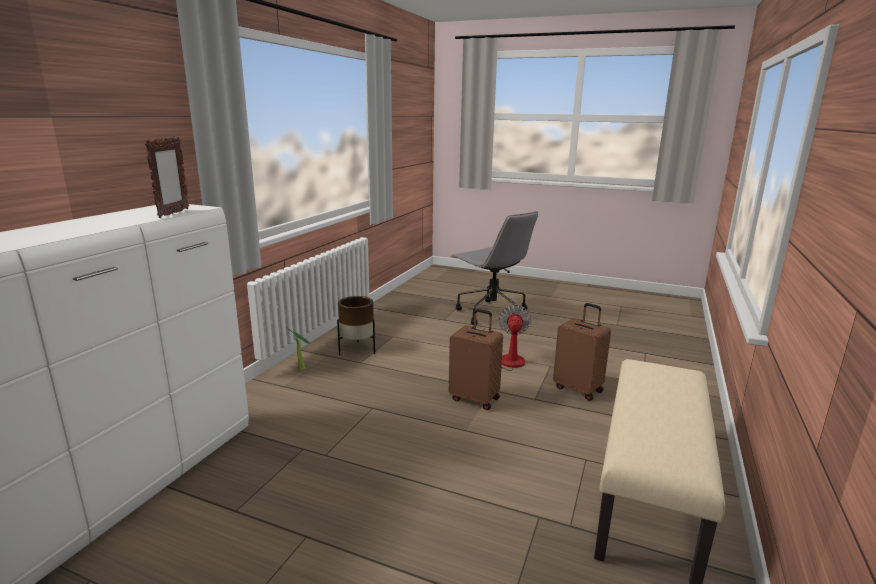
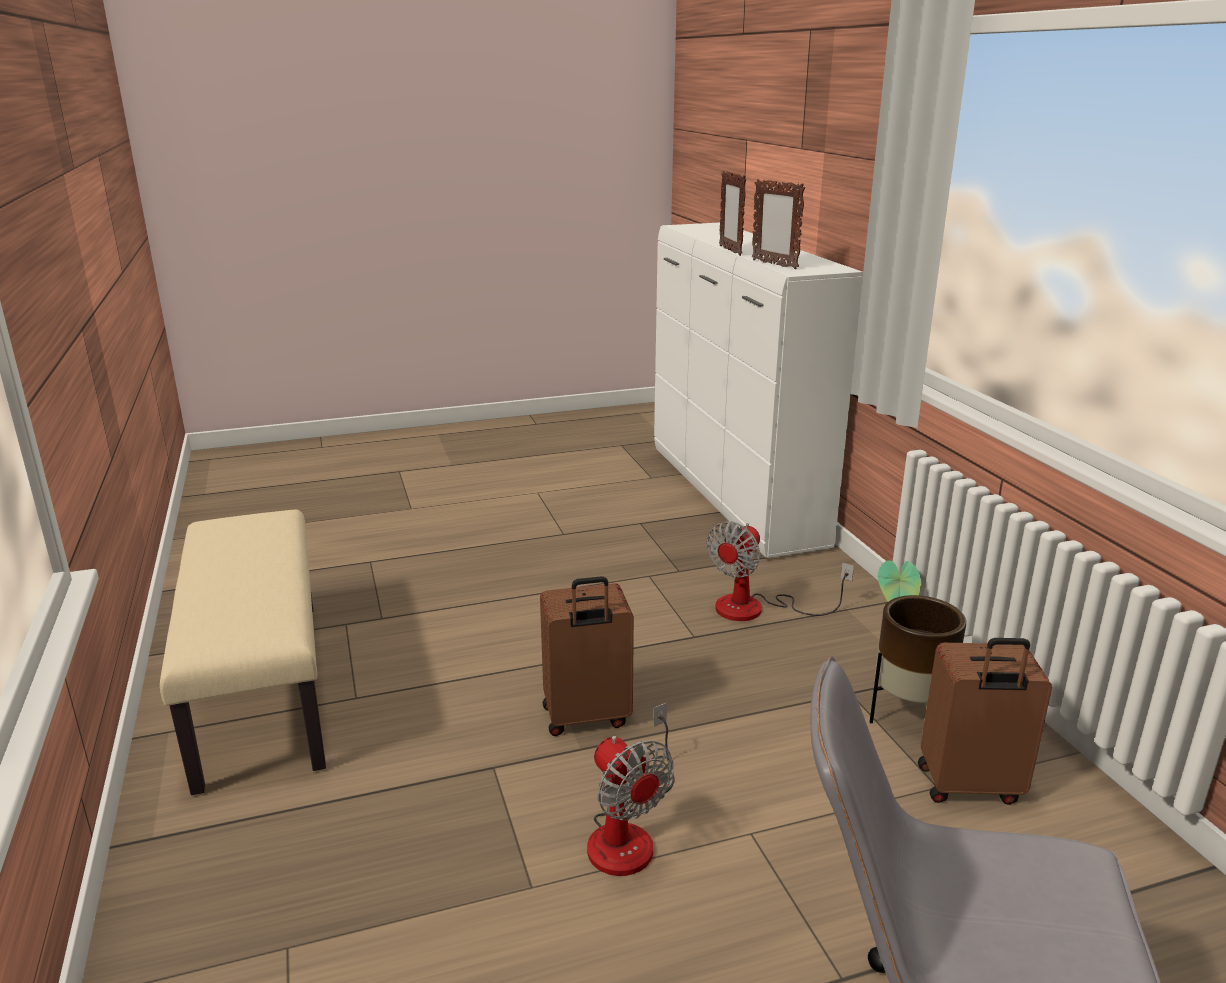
camera: 140 degrees right, 5 degrees up
brown suitcase [553,303,611,401] -> brown suitcase moved to [918,638,1052,805]
none -> fan [706,521,854,621]
none -> picture frame [719,171,746,256]

